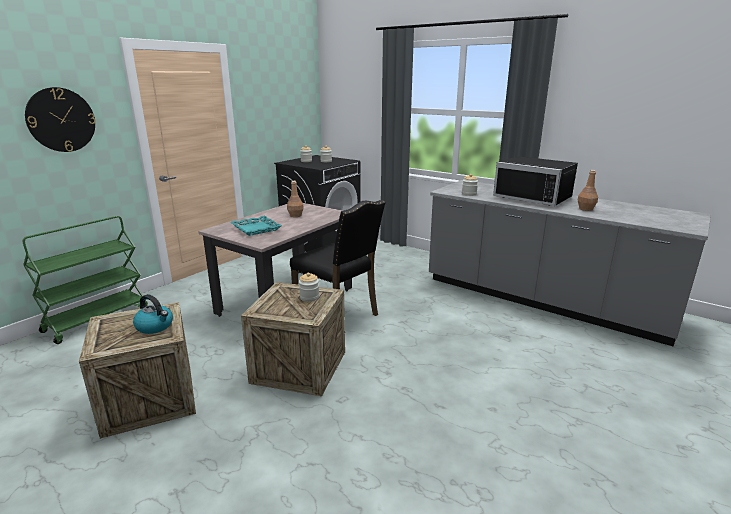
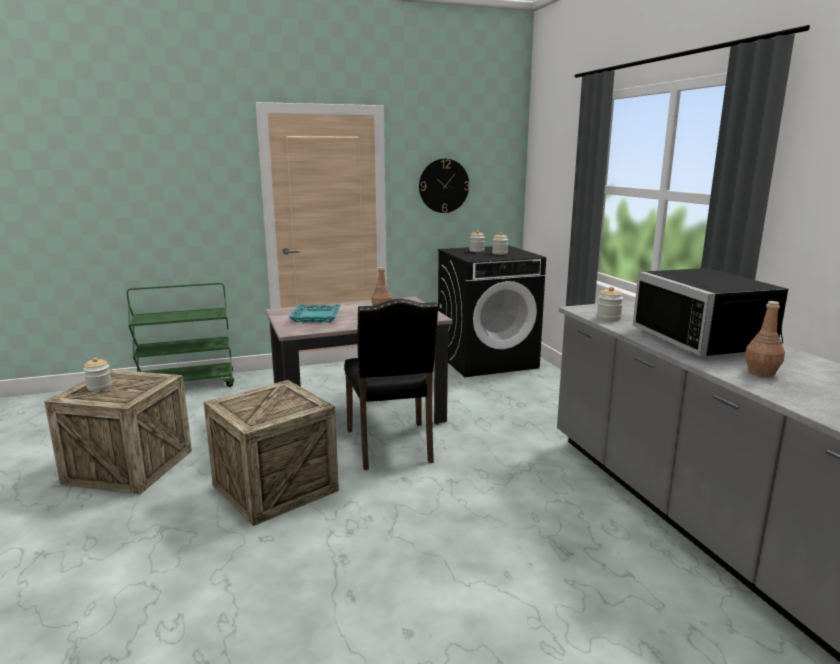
camera: 35 degrees right, 5 degrees down
wall clock [25,87,96,152] -> wall clock moved to [419,159,470,213]
kettle [133,294,173,334] -> none
jar [299,273,319,302] -> jar moved to [83,357,112,391]

